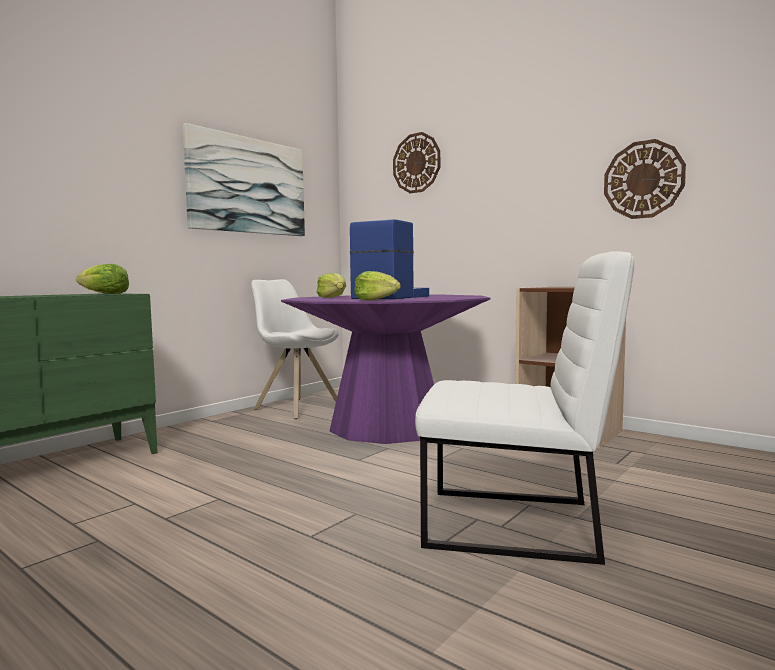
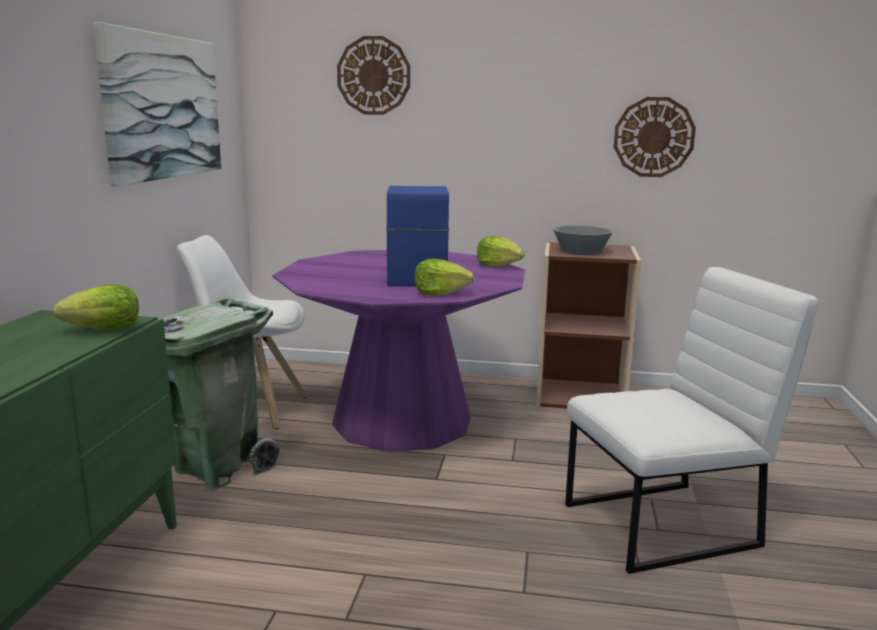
camera: 30 degrees left, 10 degrees up
lettuce [317,273,346,298] -> lettuce moved to [477,236,525,267]
none -> green trash can [162,298,279,490]
none -> grey bowl [553,225,613,255]

